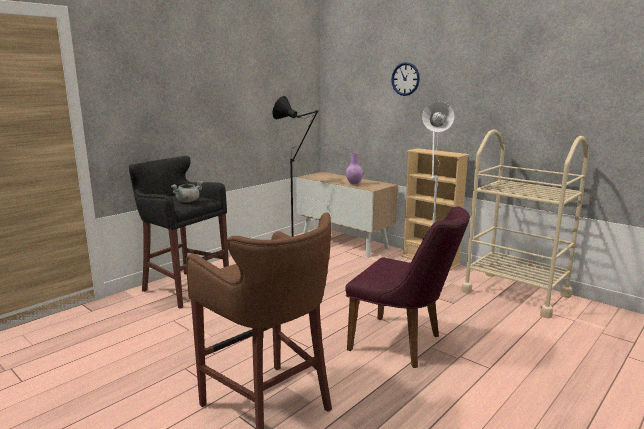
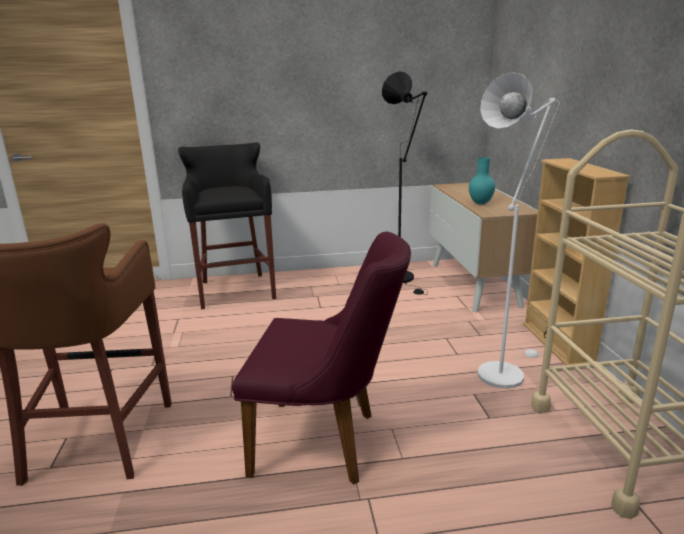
camera: 40 degrees right, 5 degrees up
grey cooking pot [171,181,203,202] -> none
purple chair [345,206,470,368] -> purple chair turned 60 degrees counterclockwise [232,232,411,485]
purple vase [346,153,363,185] -> turquoise vase [469,157,495,204]
wall clock [391,62,420,96] -> none

